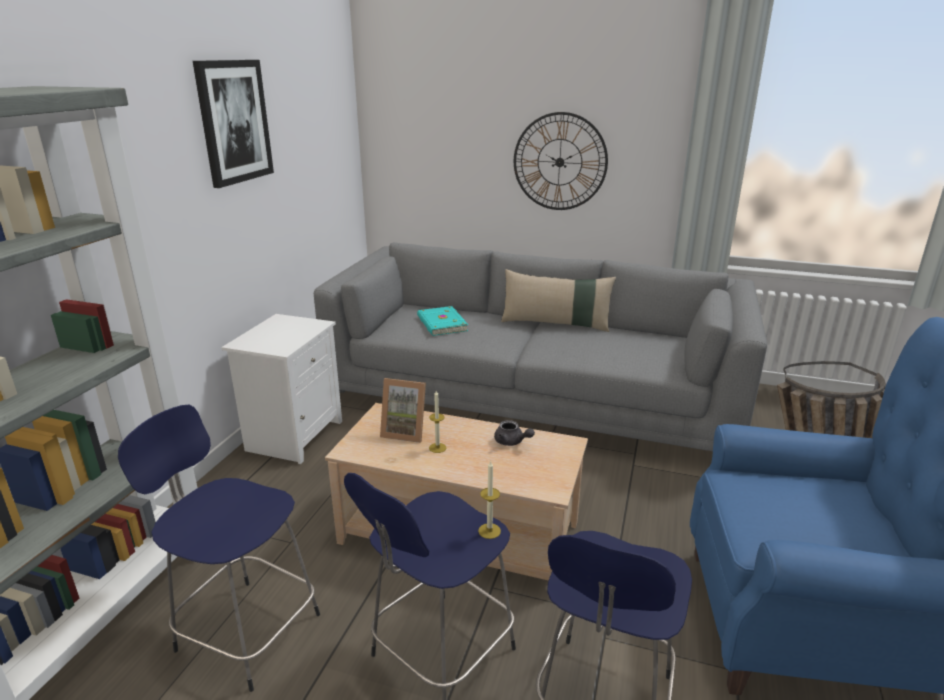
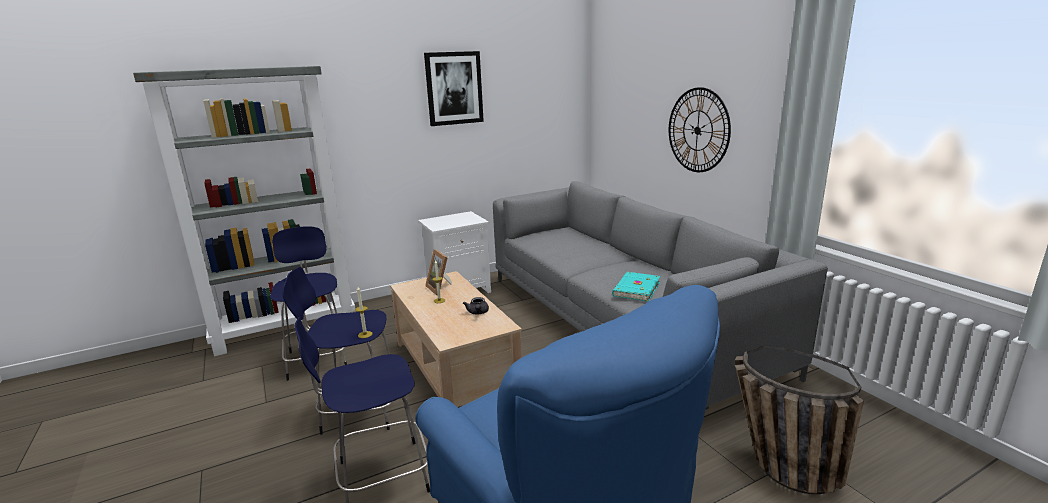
camera: 45 degrees right, 5 degrees down
turquoise book [417,306,468,336] -> turquoise book moved to [612,272,660,302]
beige pillow [501,269,616,332] -> none

